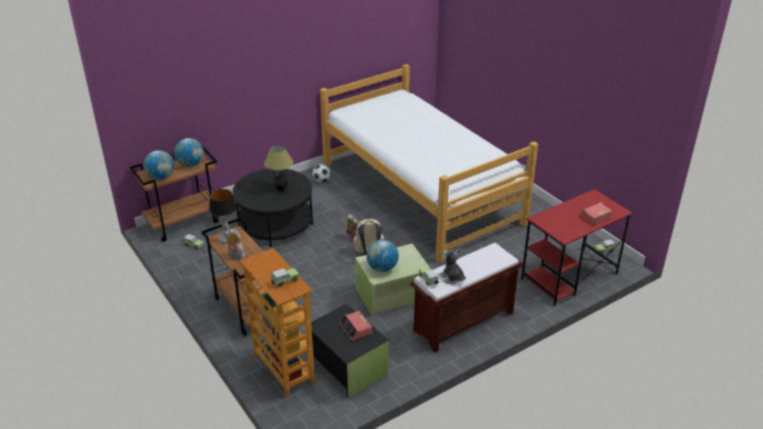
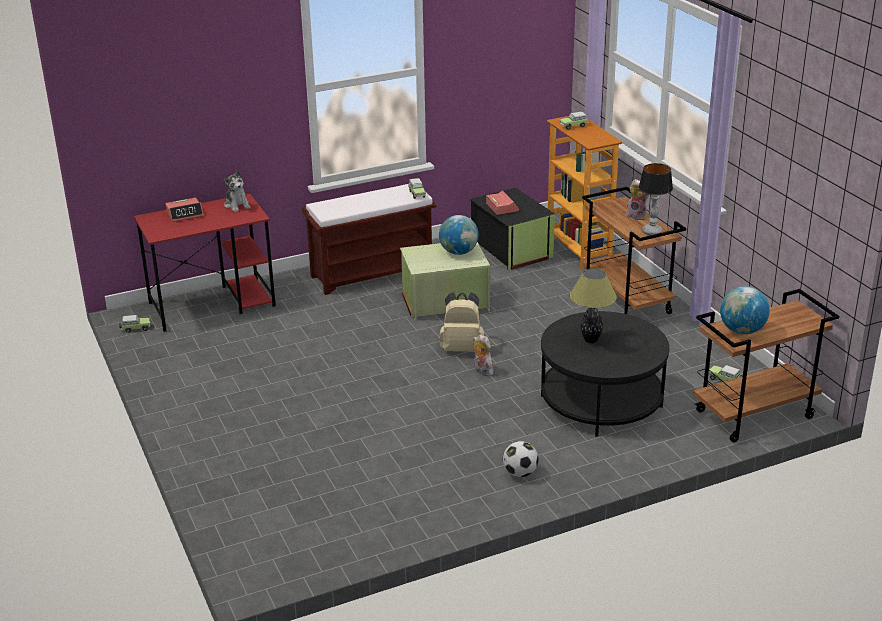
camera: 170 degrees left, 5 degrees down
globe [144,150,174,180] -> none
bed [320,64,538,263] -> none
plush toy [439,249,466,284] -> plush toy moved to [223,170,250,212]

